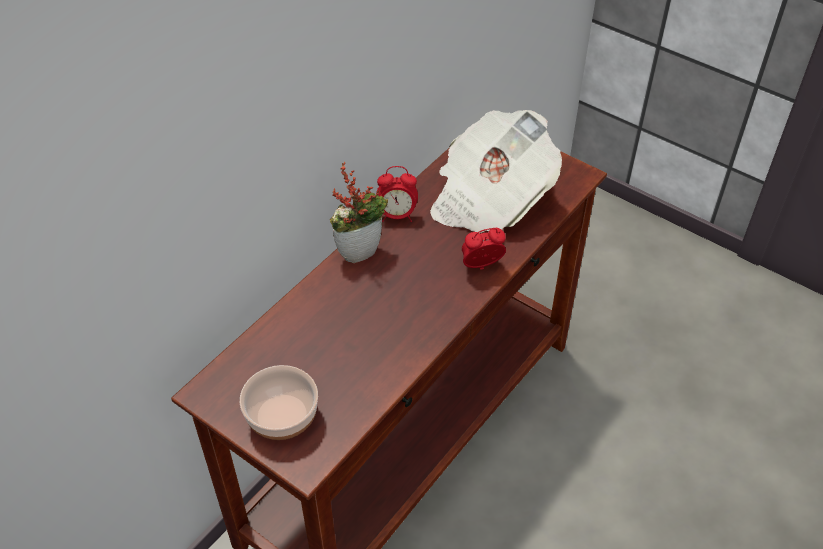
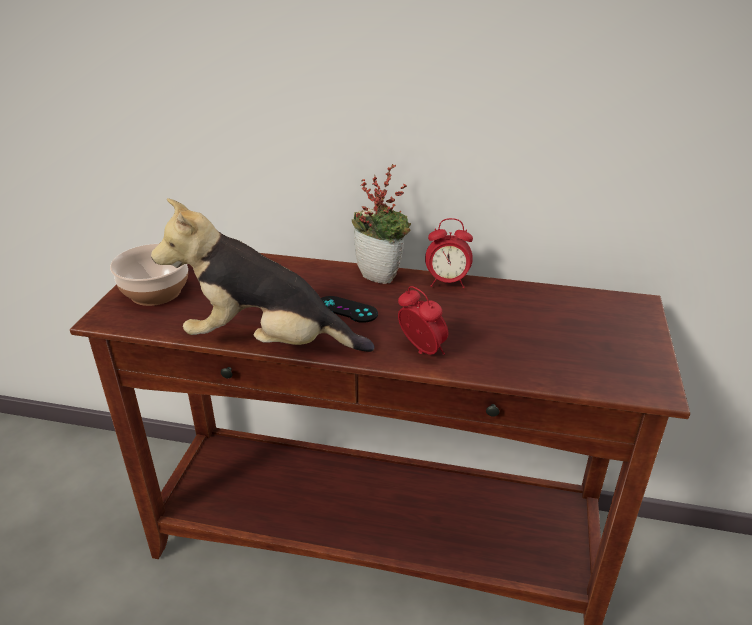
camera: 65 degrees right, 15 degrees down
alarm clock [376,166,418,222] -> alarm clock turned 60 degrees counterclockwise [425,218,473,288]
newspaper [430,110,562,233] -> none
none -> plush toy [151,198,374,352]
none -> black game controller [321,296,378,323]

